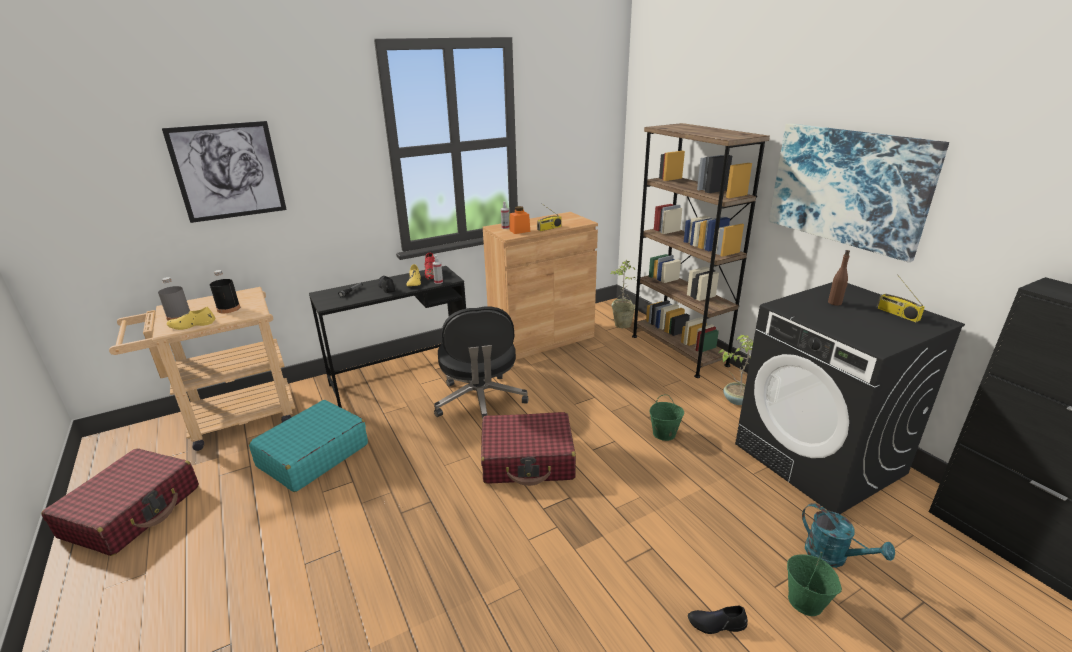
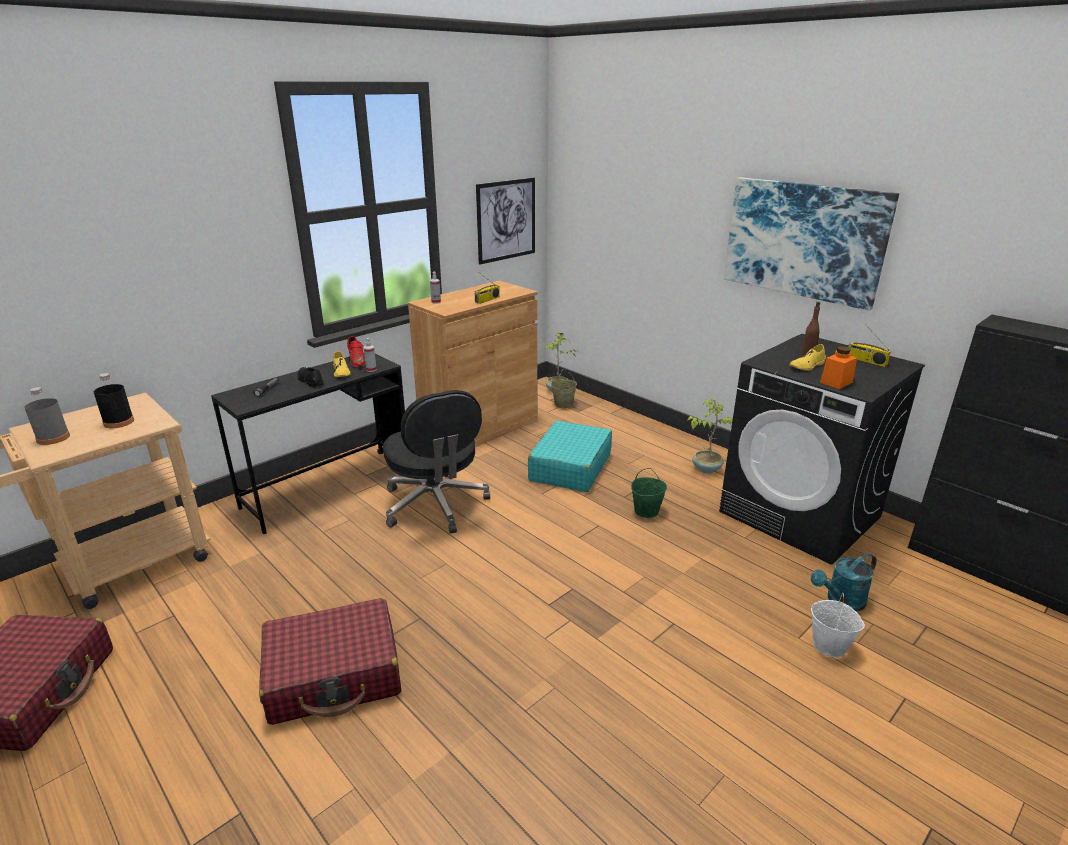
camera: 15 degrees left, 0 degrees up
picture [162,121,287,223] -> picture moved to [476,178,535,264]
yellow shoe [166,307,216,330] -> yellow shoe moved to [789,344,826,371]
turquoise suitcase [249,400,368,492] -> turquoise suitcase moved to [528,421,612,492]
red suitcase [481,412,576,486] -> red suitcase moved to [259,598,401,725]
orange jar [510,206,530,234] -> orange jar moved to [820,346,857,389]
brown bookcase [632,123,770,378] -> none
black shoe [688,606,748,634] -> none
green bucket [787,552,842,616] -> white bucket [811,593,865,658]
turquoise watering can [802,503,895,568] -> turquoise watering can turned 120 degrees clockwise [811,553,876,612]

